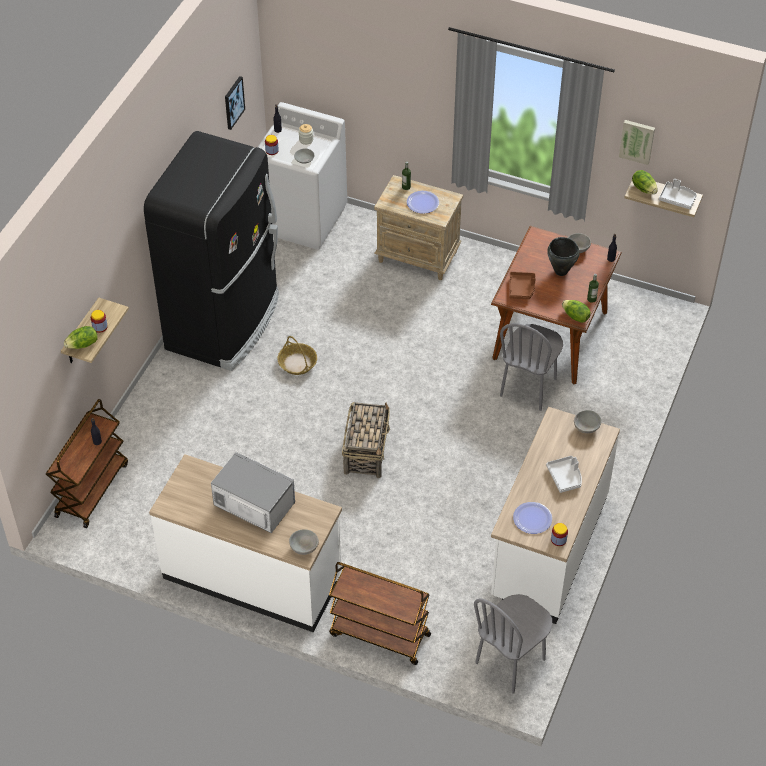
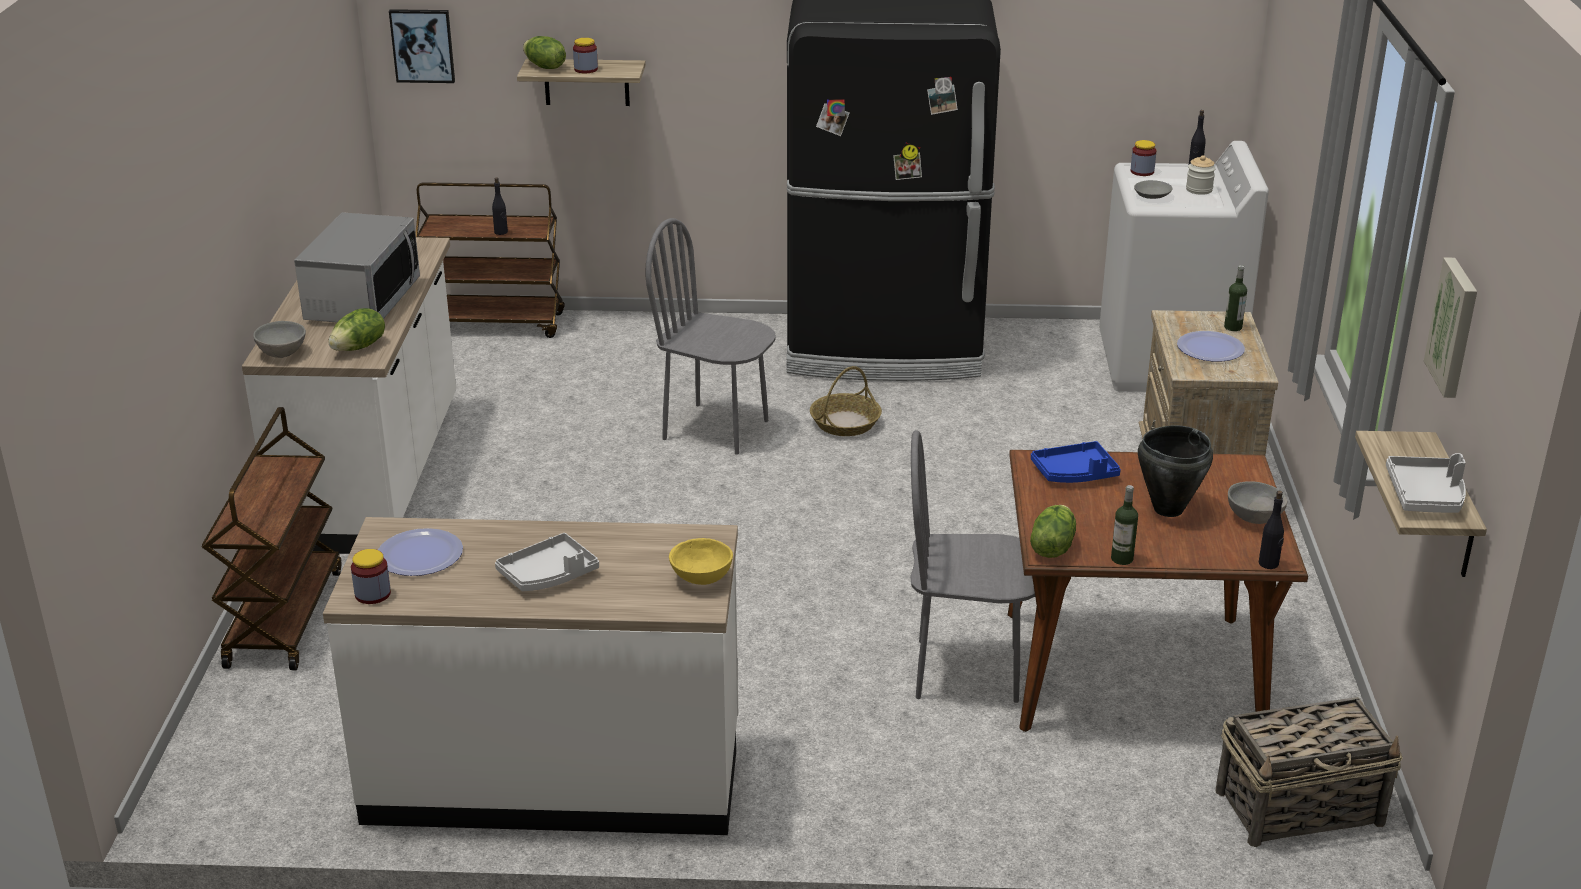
camera: 70 degrees right, 20 degrees down
picture [225,76,245,130] -> picture moved to [389,9,455,83]
basket [342,402,390,478] -> basket moved to [1215,697,1403,847]
grey chair [474,594,552,694] -> grey chair moved to [645,218,776,455]
brown tray [509,272,536,299] -> blue tray [1031,441,1121,483]
grey bowl [574,410,601,434] -> yellow bowl [669,538,733,585]
lettuce [632,170,658,194] -> lettuce moved to [328,308,385,351]

